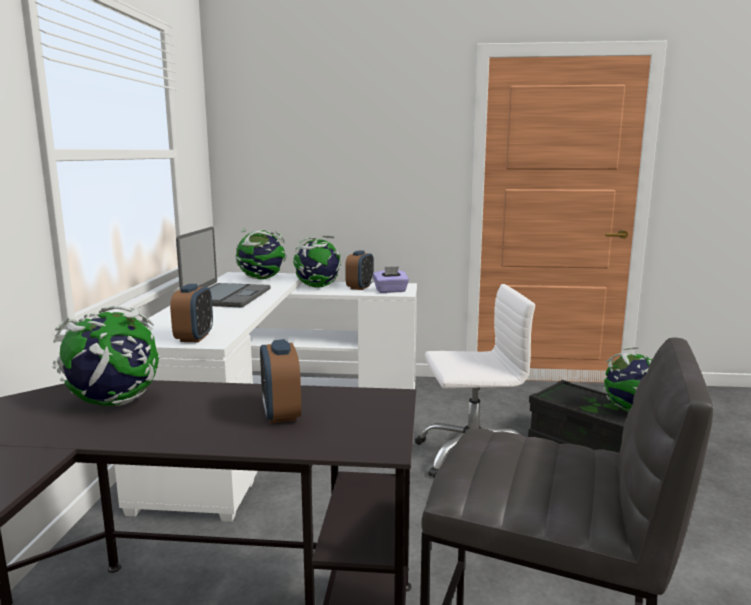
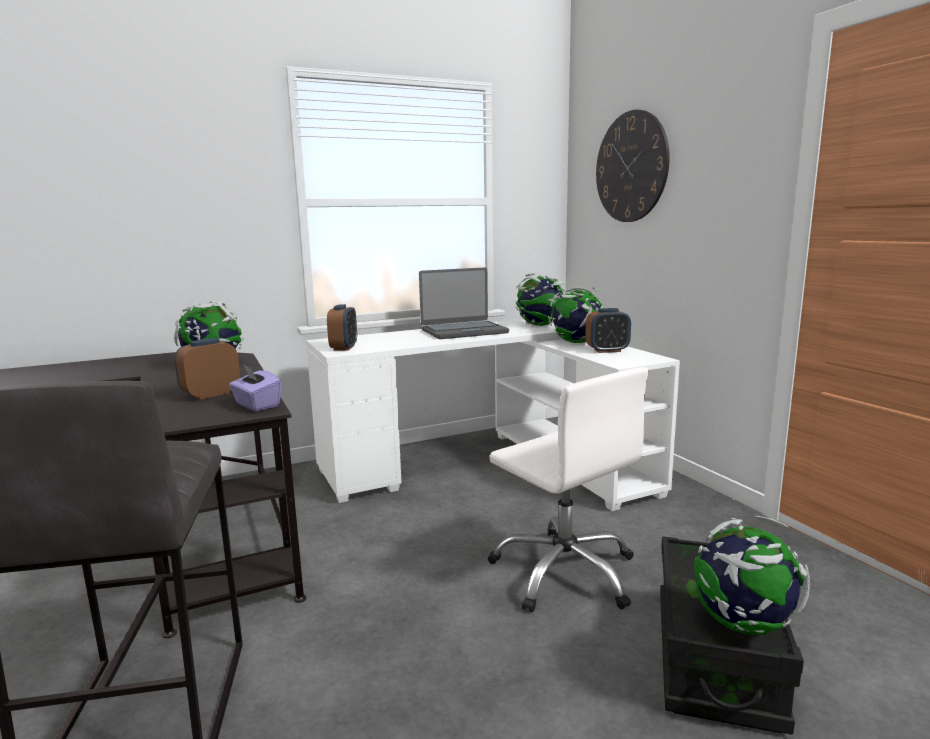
camera: 60 degrees right, 0 degrees up
alarm clock [170,284,213,342] -> alarm clock turned 60 degrees counterclockwise [327,304,357,351]
purple tissue box [373,266,409,293] -> purple tissue box moved to [229,364,282,411]
none -> wall clock [596,110,670,222]

